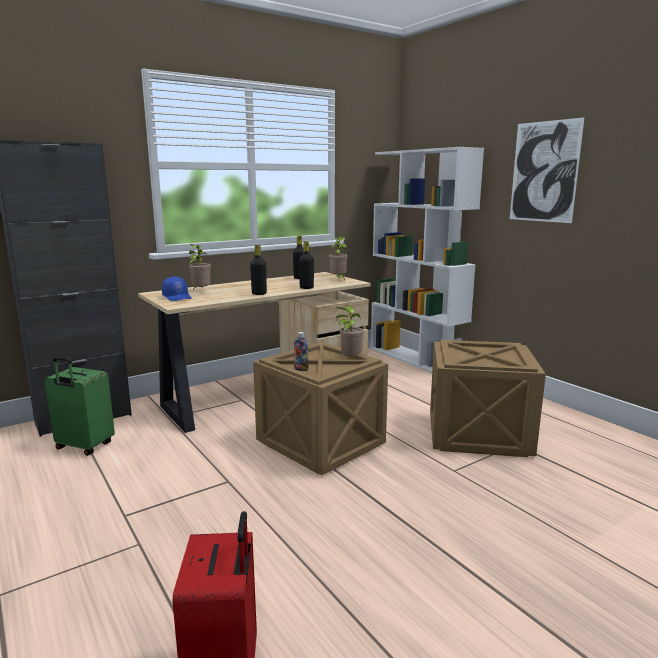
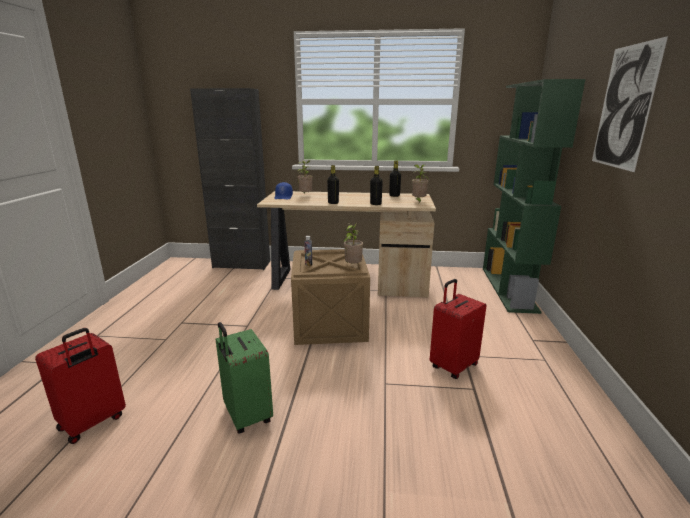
camera: 40 degrees right, 5 degrees up
green suitcase [45,356,115,456] -> green suitcase moved to [216,322,273,433]
white bookcase [371,147,484,373] -> green bookcase [483,79,586,314]
crate [430,340,546,457] -> red suitcase [430,279,487,379]

